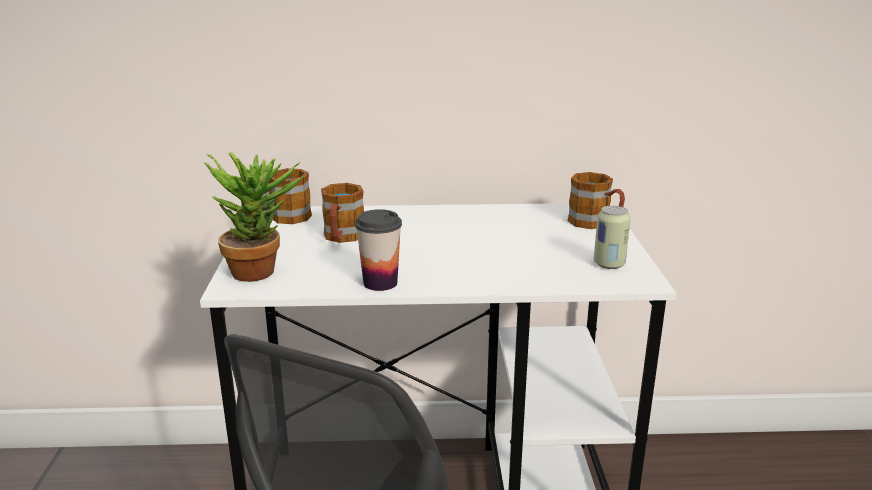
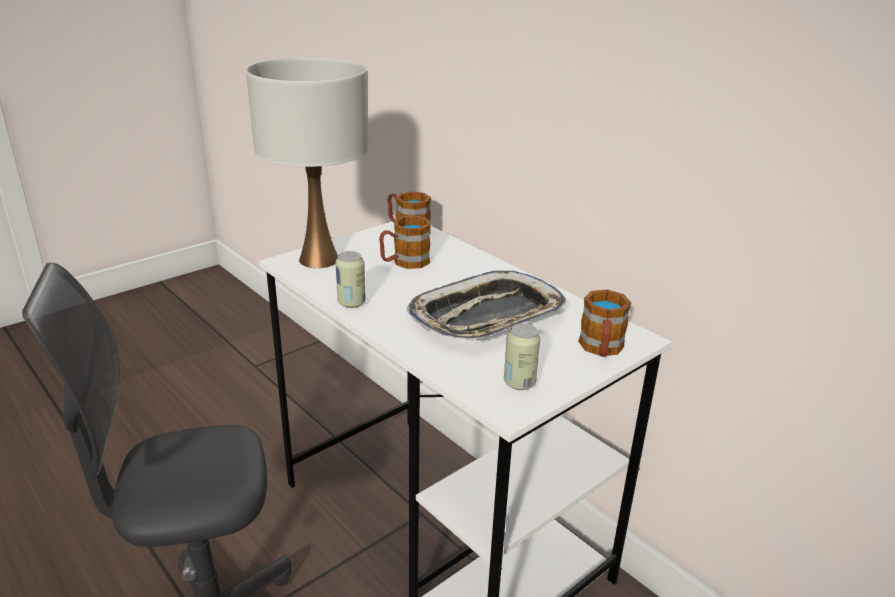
camera: 50 degrees right, 5 degrees up
potted plant [204,152,304,282] -> white table lamp [246,57,369,268]
cup [355,209,402,291] -> can [335,251,366,308]
none -> tray [407,270,566,340]

